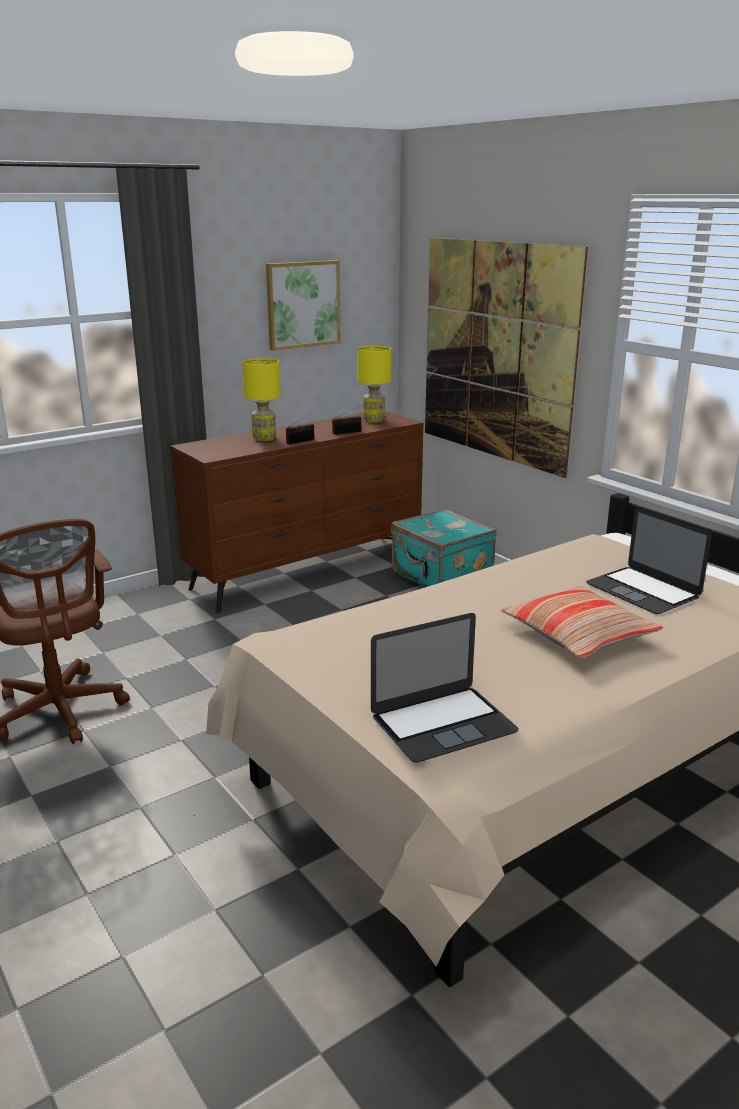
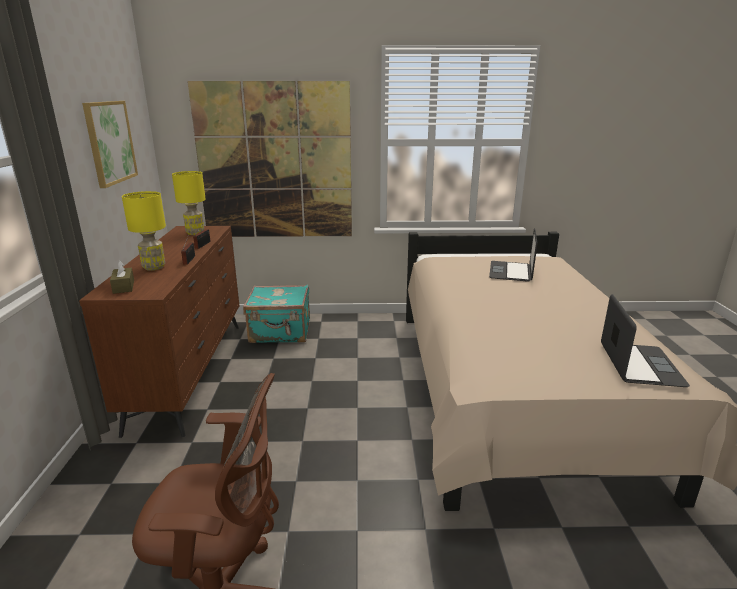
camera: 55 degrees left, 0 degrees up
pillow [501,586,663,659] -> none
laptop [586,508,712,614] -> laptop turned 105 degrees clockwise [489,228,537,282]
none -> brown tissue box [110,260,134,294]

